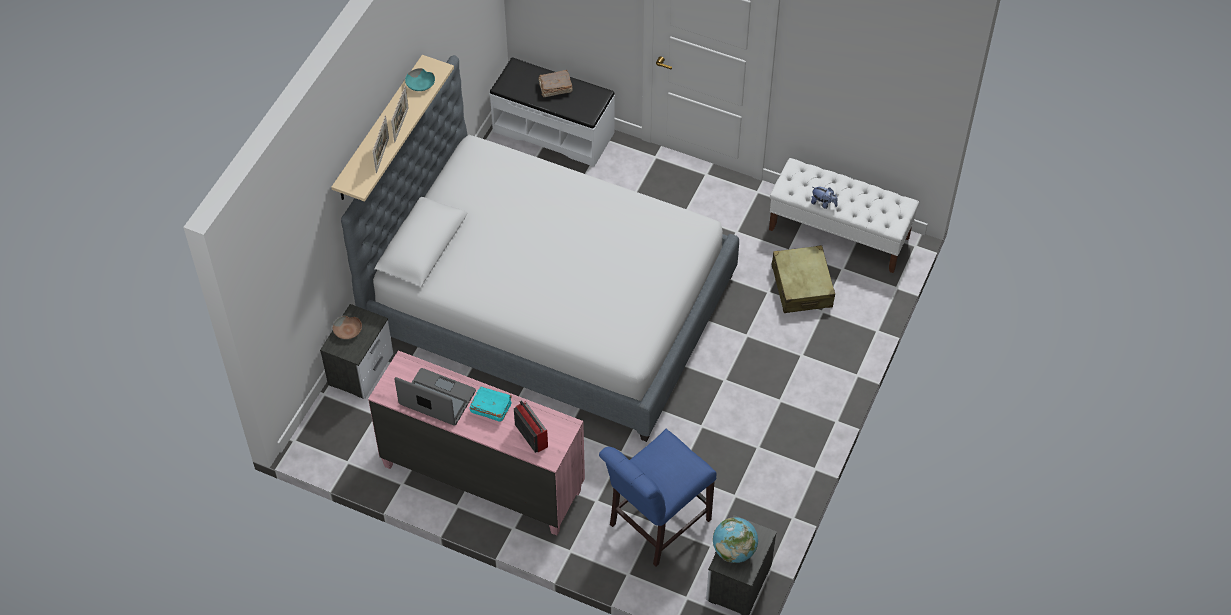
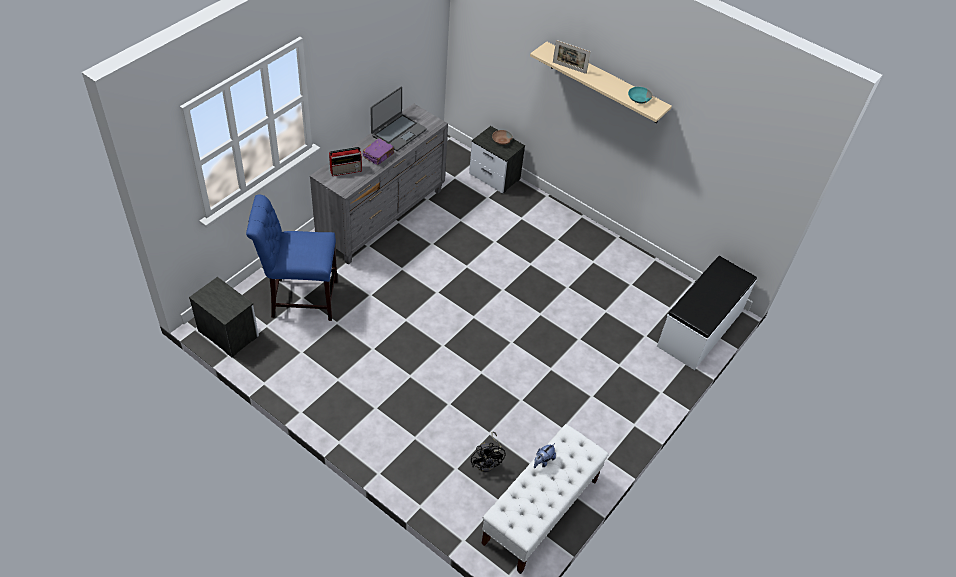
camera: 100 degrees right, 5 degrees down
bed [341,55,739,442] -> none
pink dresser [368,350,585,535] -> grey dresser [310,104,448,265]
picture frame [391,86,409,143] -> none
turquoise book [470,386,512,422] -> purple book [363,138,394,165]
brown book [538,70,573,97] -> none
blue chair [599,429,717,567] -> blue chair turned 60 degrees counterclockwise [246,195,338,321]
globe [713,517,758,563] -> none
beige suitcase [772,245,835,313] -> black fan [471,432,505,472]

